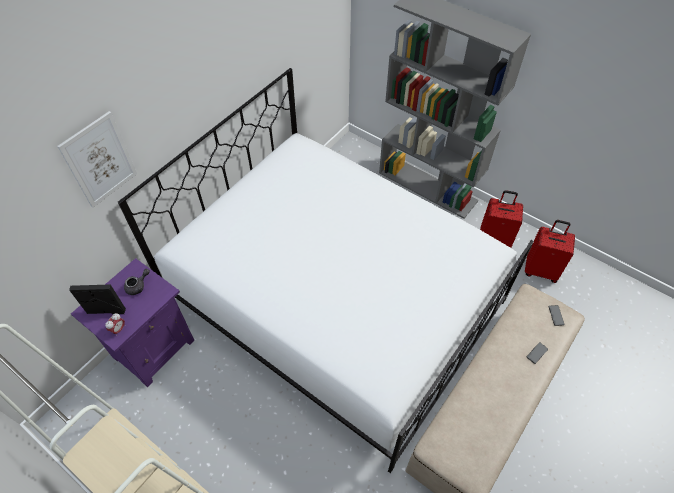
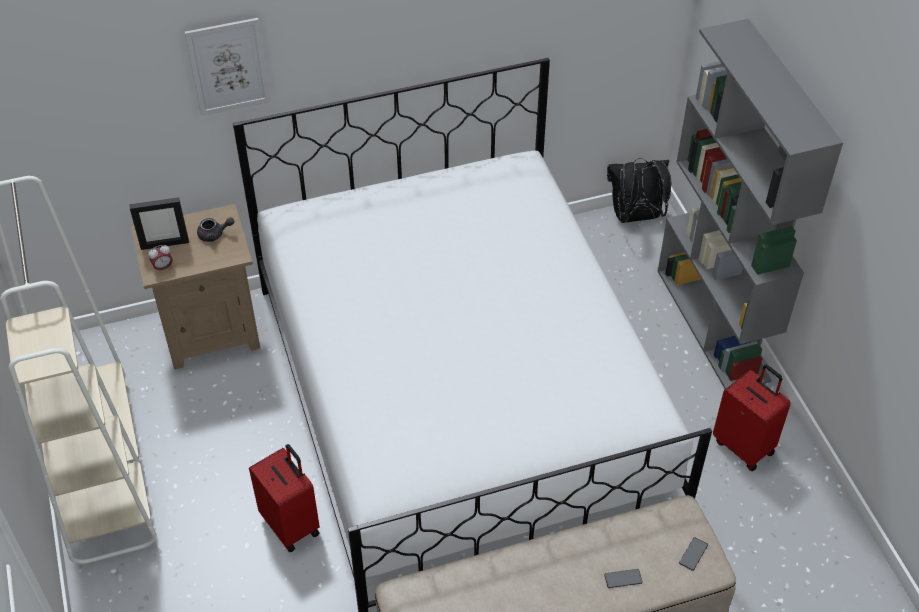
camera: 35 degrees right, 5 degrees down
picture frame [69,284,126,314] -> picture frame turned 135 degrees clockwise [129,197,189,250]
purple nightstand [71,258,194,387] -> beige nightstand [131,204,260,369]
red suitcase [525,220,575,283] -> red suitcase moved to [249,444,320,552]
none -> black backpack [607,158,671,223]

